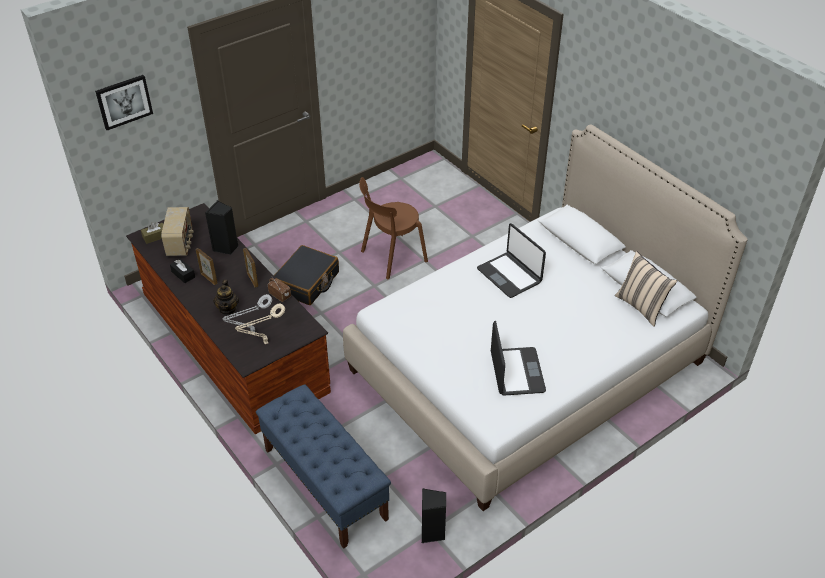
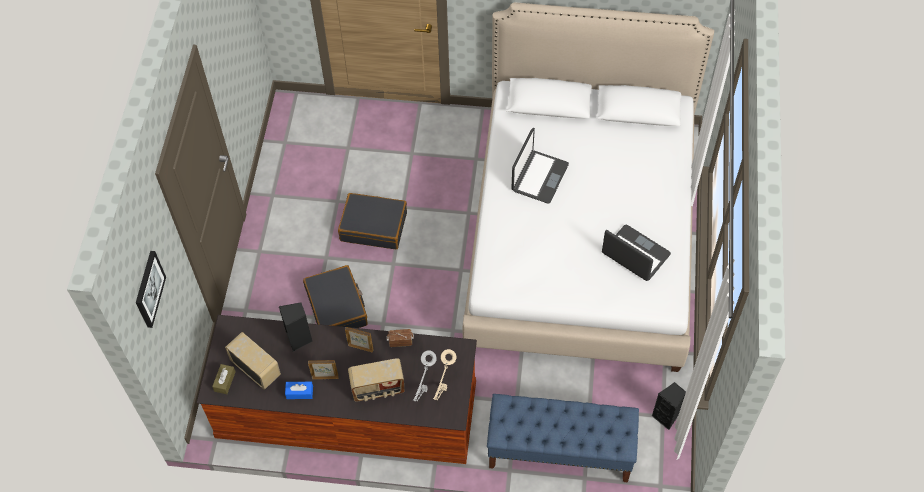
camera: 45 degrees left, 15 degrees up
black tissue box [170,259,195,283] -> blue tissue box [285,382,313,399]
teapot [213,280,239,315] -> radio [348,358,405,401]
brown chair [359,177,428,280] -> black suitcase [338,193,407,249]
laptop [477,223,546,298] -> laptop turned 75 degrees counterclockwise [511,128,569,204]
beige pillow [615,251,677,327] -> none

